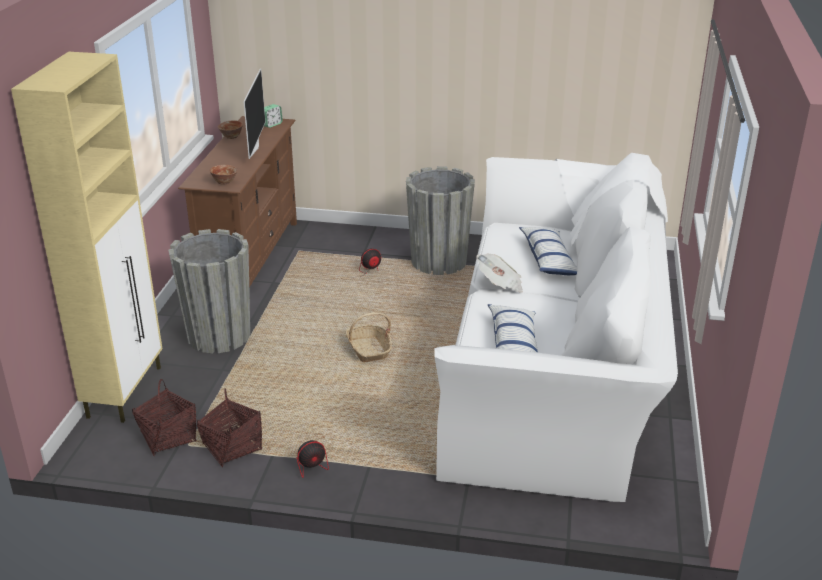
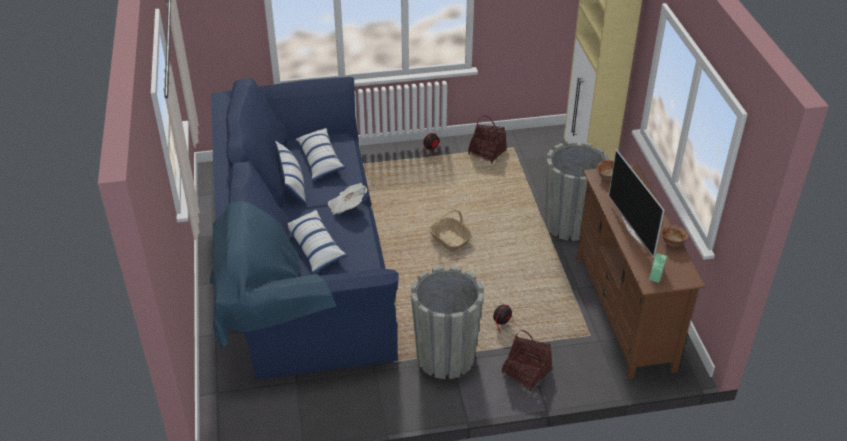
camera: 160 degrees right, 10 degrees up
basket [132,379,197,456] -> basket moved to [502,330,552,391]
white sofa [434,153,678,502] -> blue sofa [210,77,399,379]
none -> pillow [275,140,307,206]

